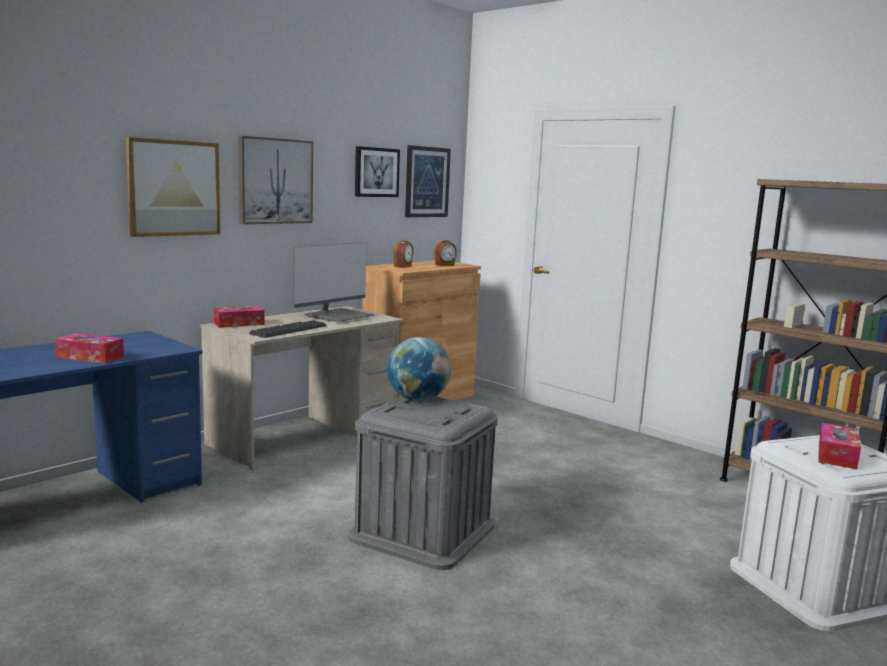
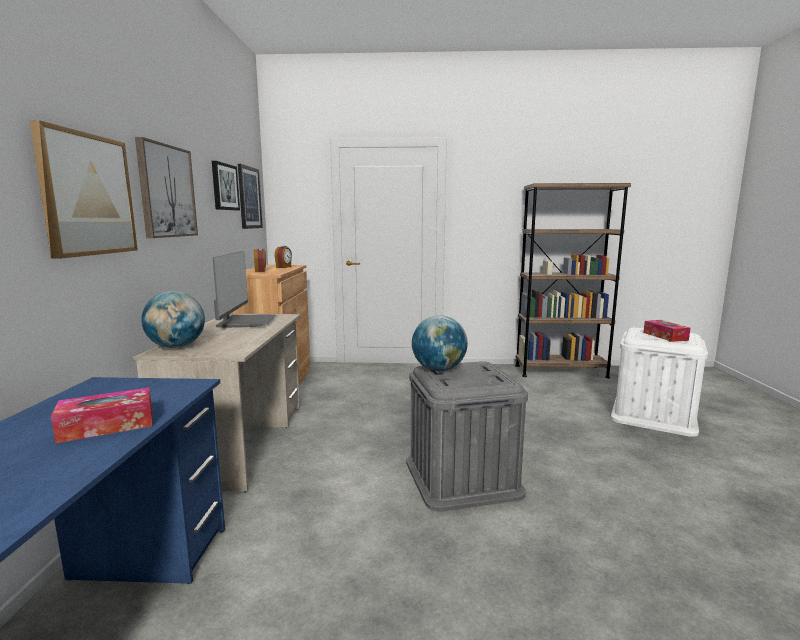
camera: 40 degrees left, 0 degrees up
tissue box [213,306,264,328] -> globe [141,291,205,348]
keyboard [249,320,327,338] -> none

